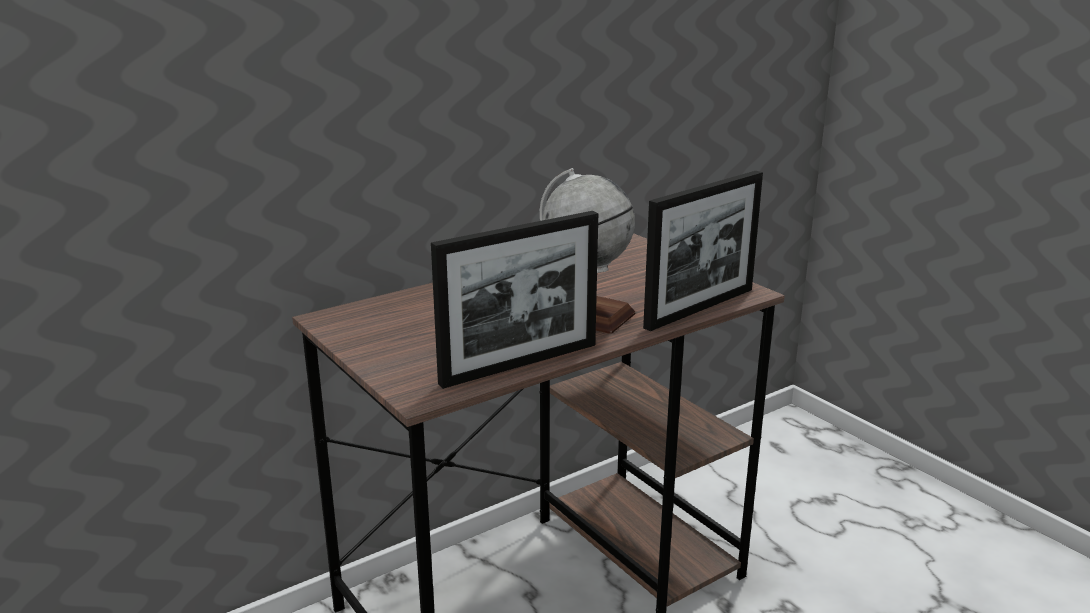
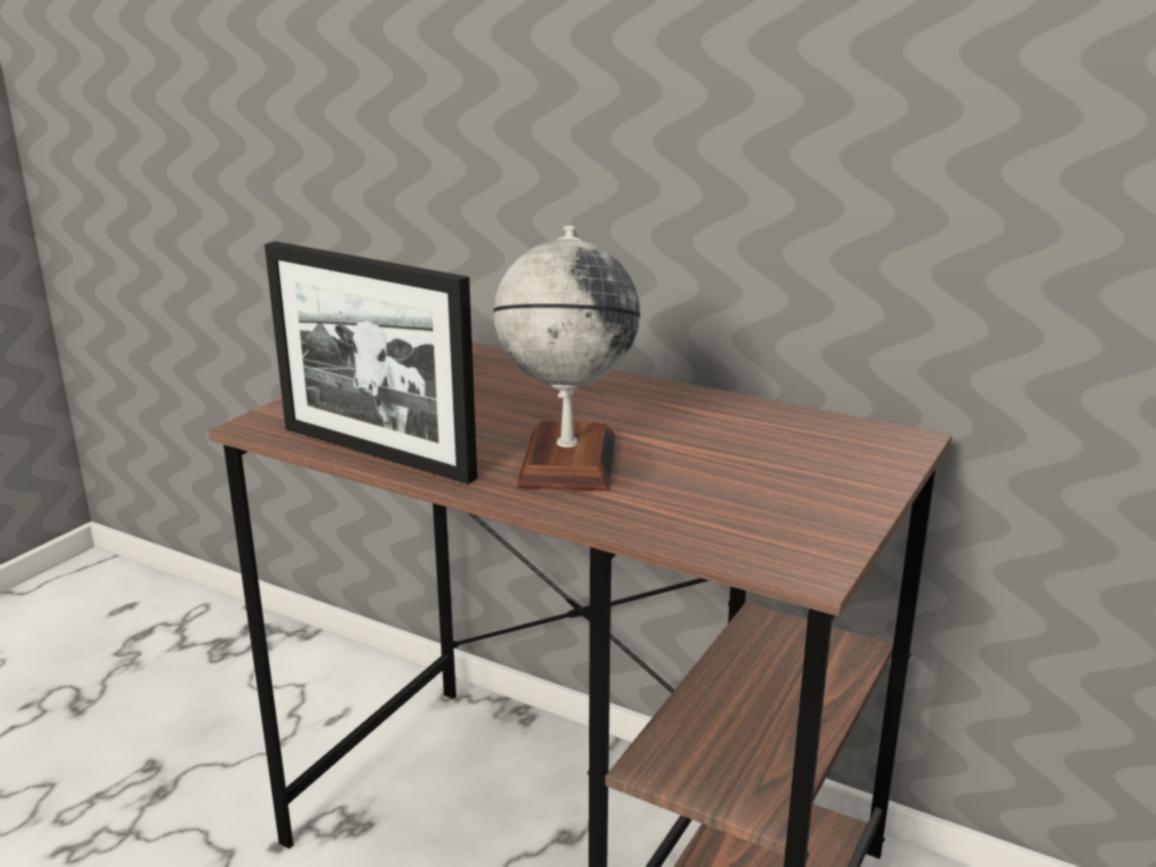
camera: 65 degrees right, 0 degrees up
picture frame [643,171,763,331] -> none

